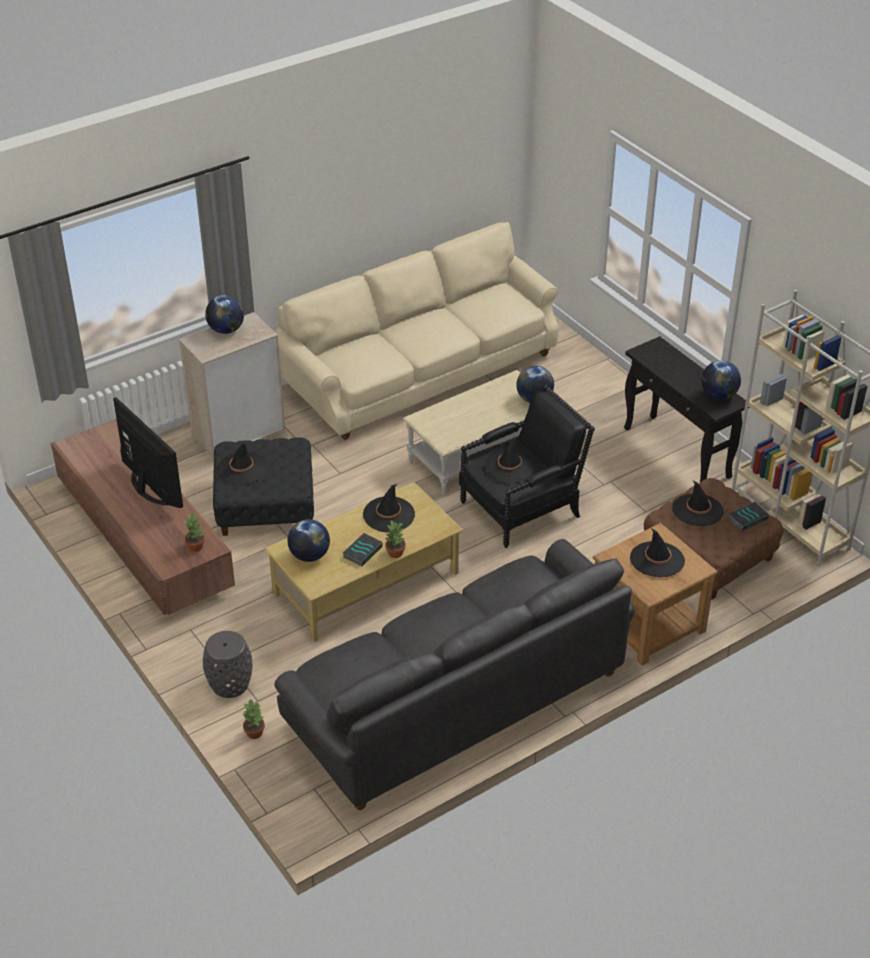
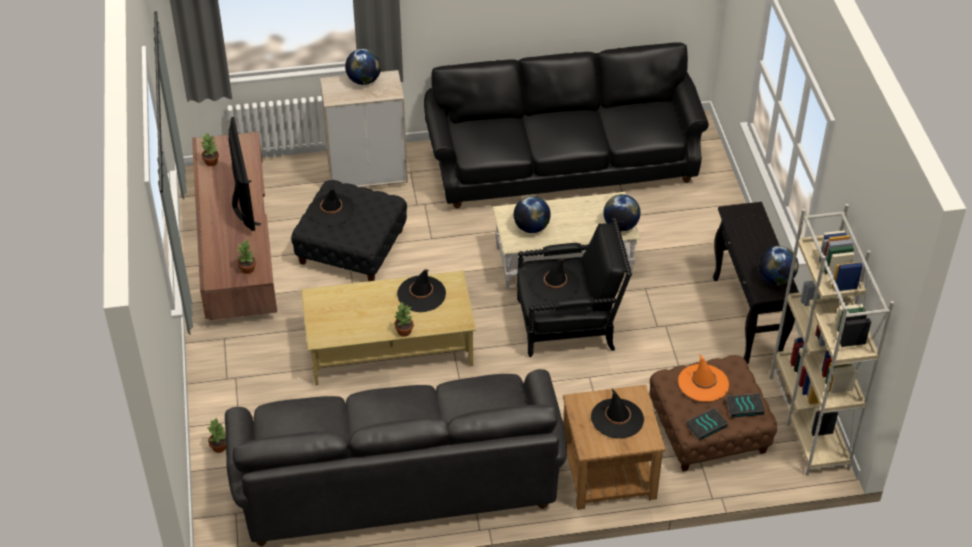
camera: 25 degrees right, 5 degrees up
grey stool [203,631,253,698] -> none
beige sofa [275,222,559,440] -> black sofa [424,42,709,208]
globe [288,519,330,562] -> globe moved to [514,196,551,233]
book [343,533,383,567] -> book moved to [686,408,728,441]
black hat [672,480,724,526] -> orange hat [678,354,729,402]
none -> potted plant [201,133,219,166]

